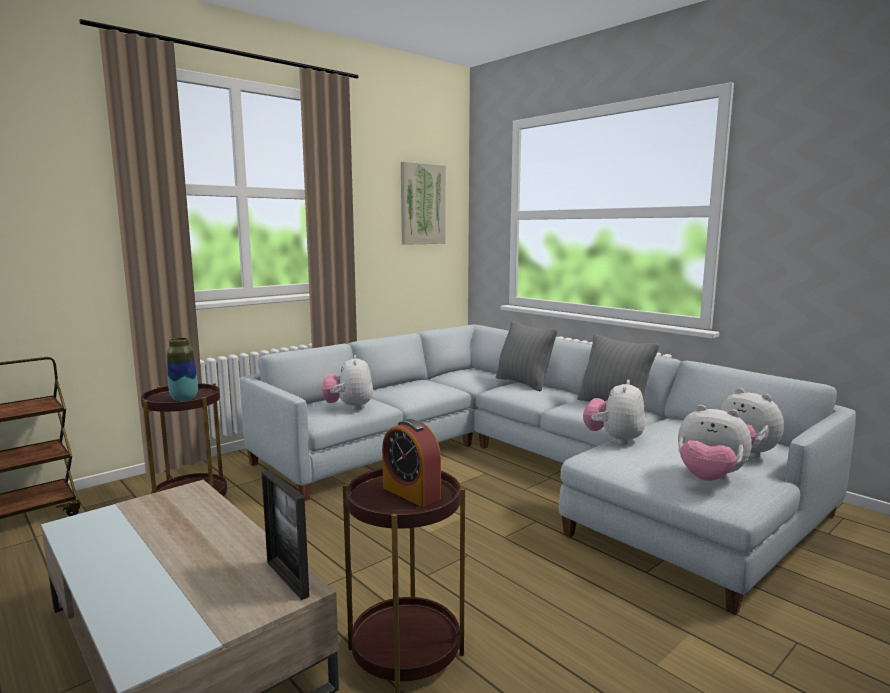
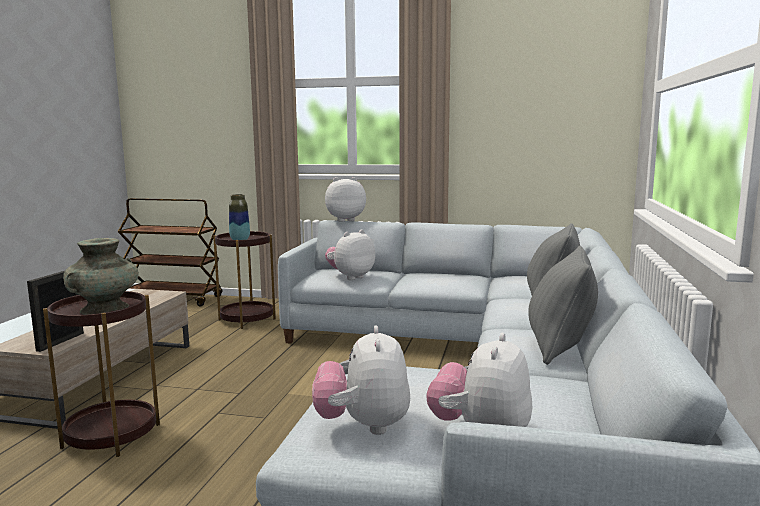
camera: 55 degrees right, 0 degrees up
alarm clock [382,419,441,507] -> turquoise vase [63,238,139,315]
picture [401,162,446,245] -> none
plush toy [583,380,645,445] -> plush toy moved to [325,177,366,222]

